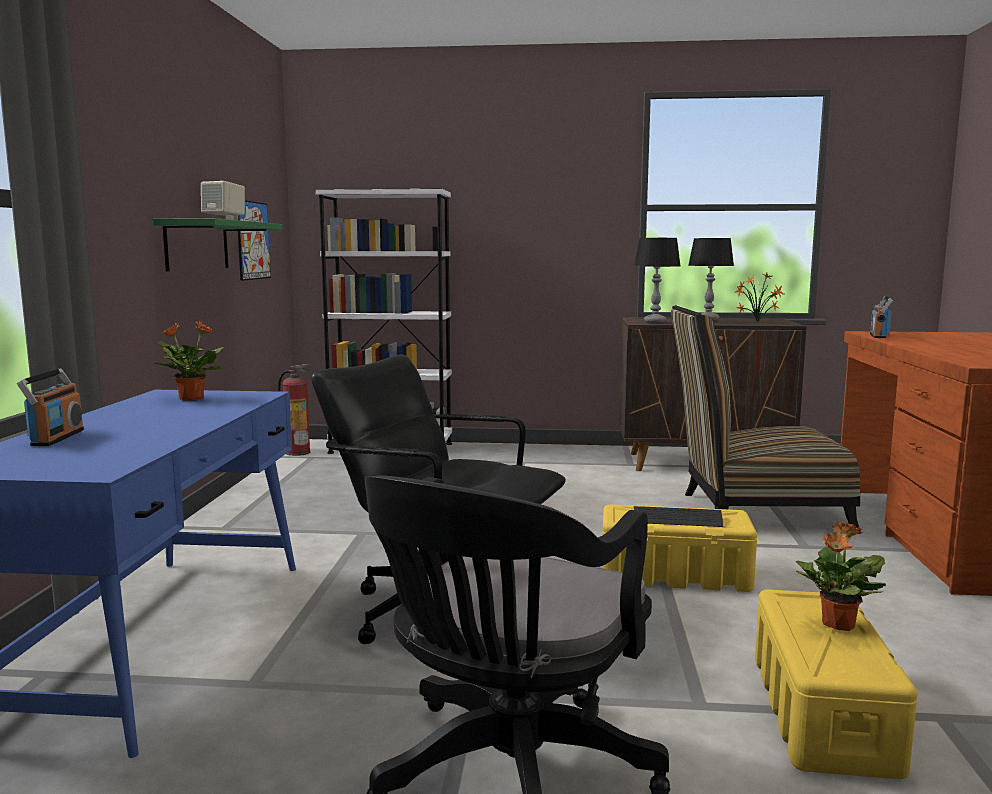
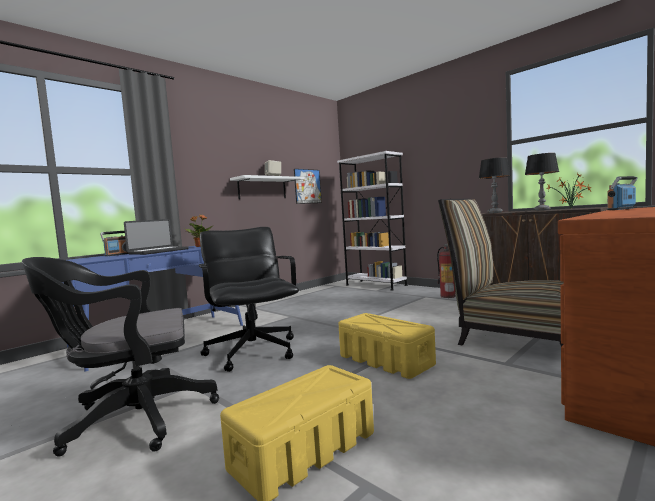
camera: 40 degrees right, 5 degrees down
green shelf [153,218,282,271] -> white shelf [230,175,305,199]
fire extinguisher [278,363,311,456] -> fire extinguisher moved to [437,244,456,298]
keyboard [634,506,723,527] -> none
potted plant [795,521,886,631] -> none
none -> laptop [124,219,189,255]

